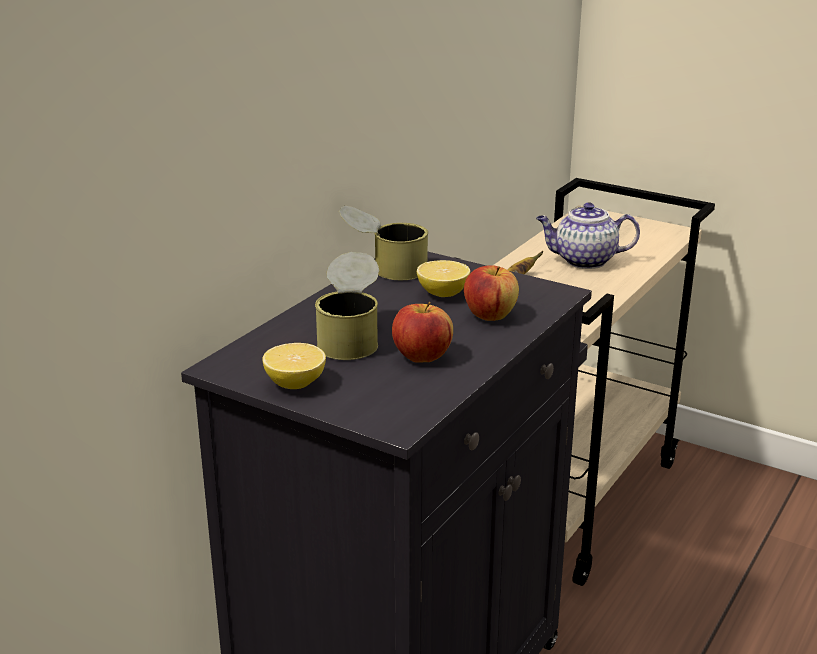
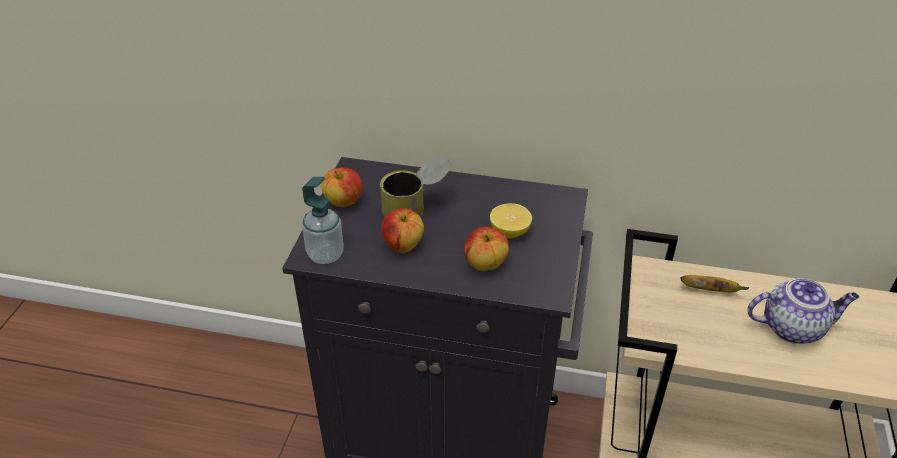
camera: 70 degrees right, 15 degrees up
lemon [262,343,326,389] -> apple [321,167,363,207]
can [339,206,428,280] -> none
teapot [536,202,640,269] -> teapot turned 105 degrees clockwise [747,278,859,344]
none -> soap dispenser [302,177,344,264]

